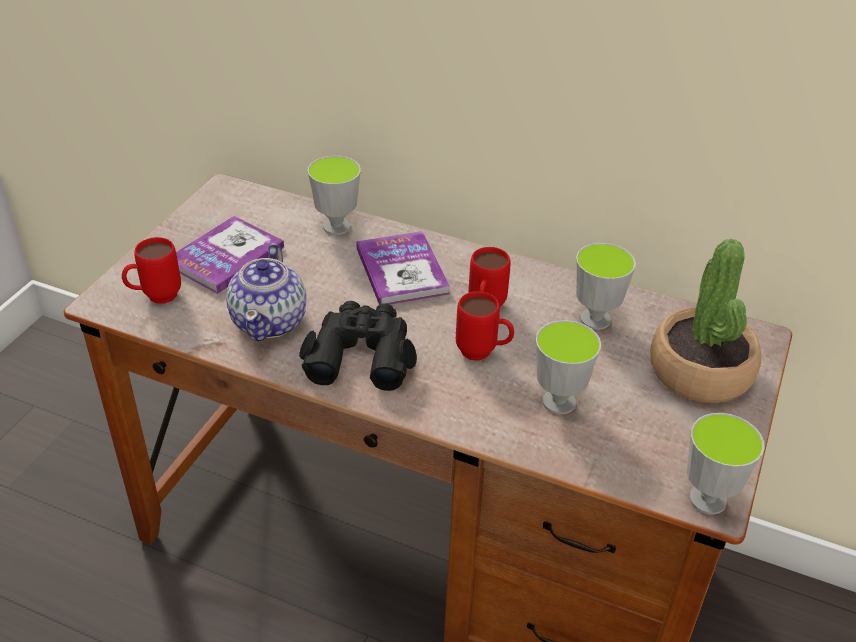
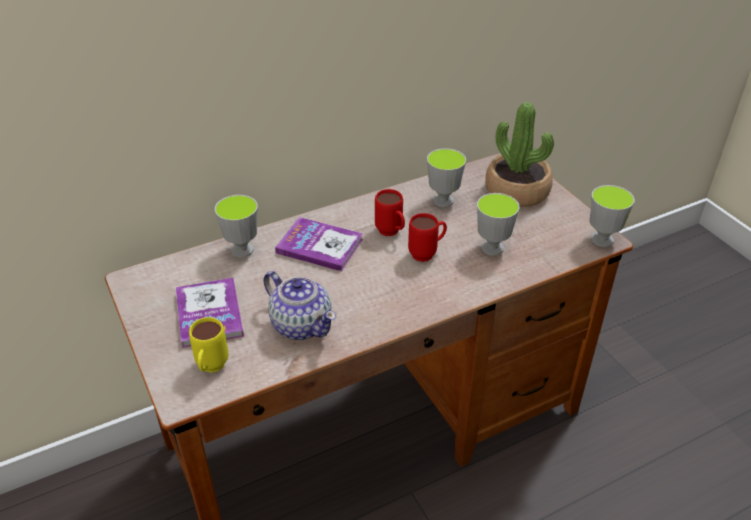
camera: 50 degrees left, 0 degrees up
red mug [122,237,181,304] -> yellow mug [189,317,228,372]
black binoculars [299,301,417,391] -> none

